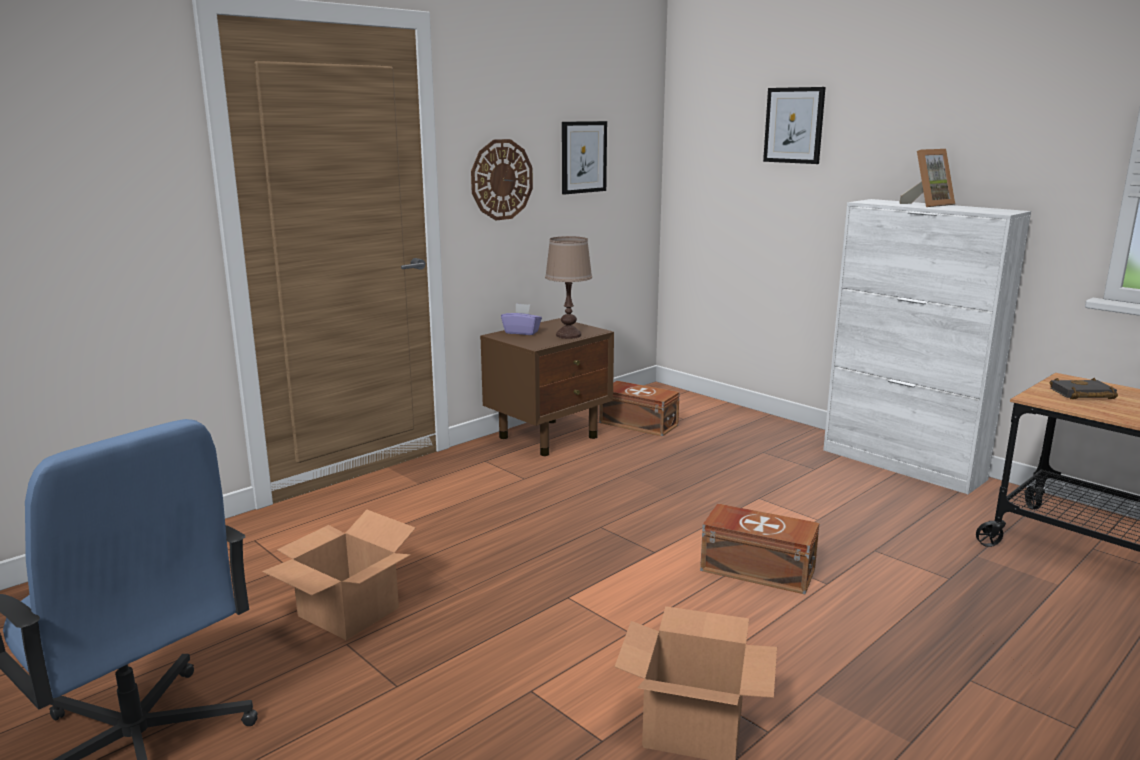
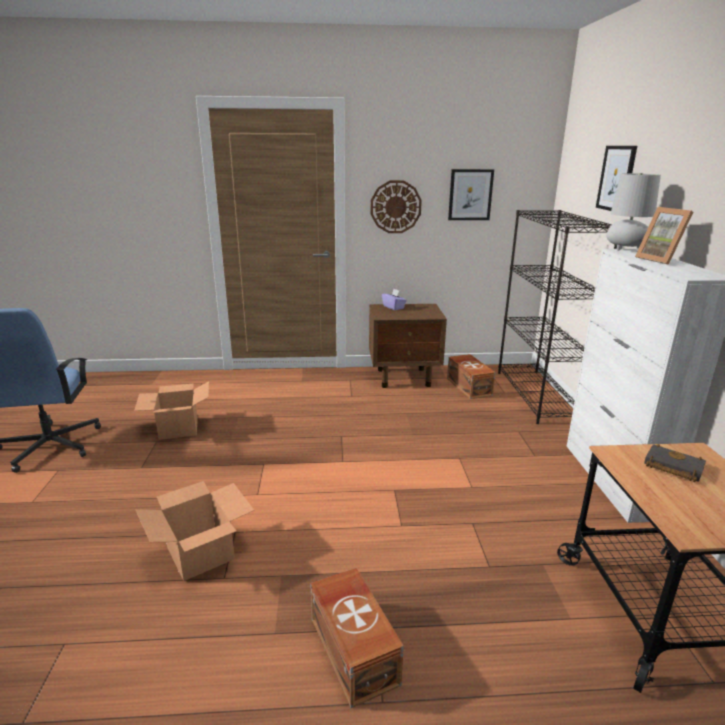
camera: 40 degrees right, 5 degrees up
brown table lamp [545,236,592,339] -> none
brown storage box [700,503,819,594] -> brown storage box moved to [310,568,404,708]
picture frame [899,149,955,207] -> picture frame turned 60 degrees clockwise [635,207,693,265]
none -> black bookcase [498,210,617,424]
none -> grey table lamp [607,173,661,251]

